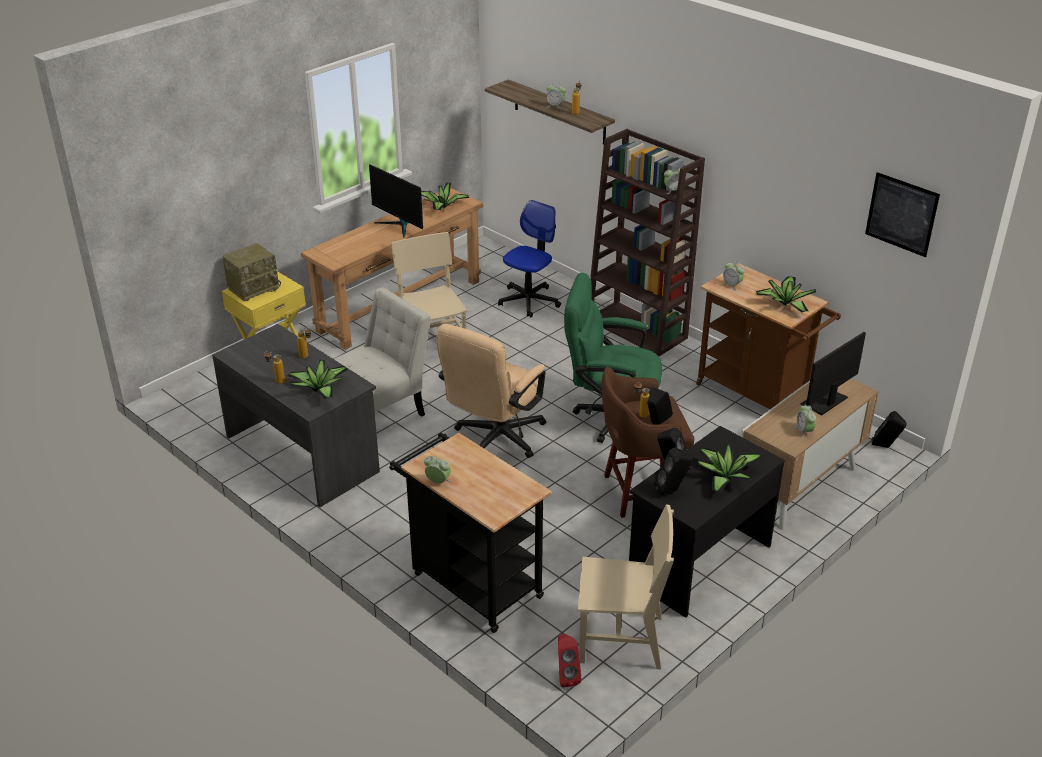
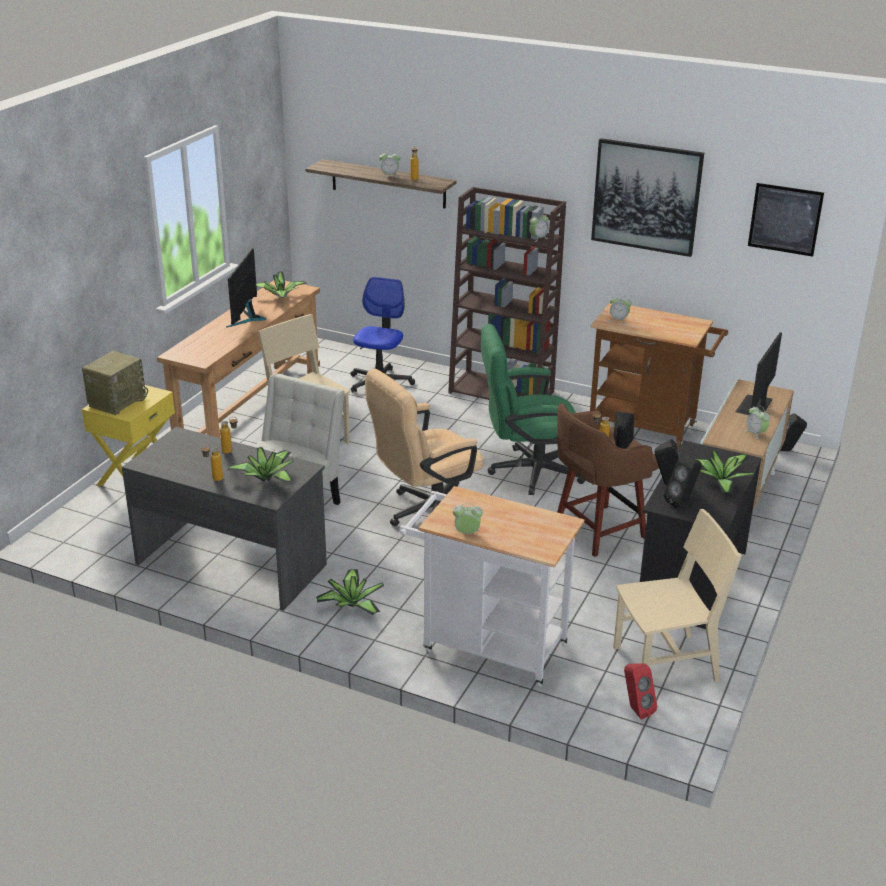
camera: 20 degrees left, 5 degrees down
monitor [369,164,423,238] -> monitor turned 75 degrees clockwise [226,248,266,328]
black cart [389,433,552,633] -> white cart [400,486,584,687]
beige office chair [437,324,547,458] -> beige office chair turned 45 degrees clockwise [365,369,484,526]
potted plant [756,276,816,313] -> potted plant moved to [316,569,384,615]
none -> picture [591,138,704,257]

